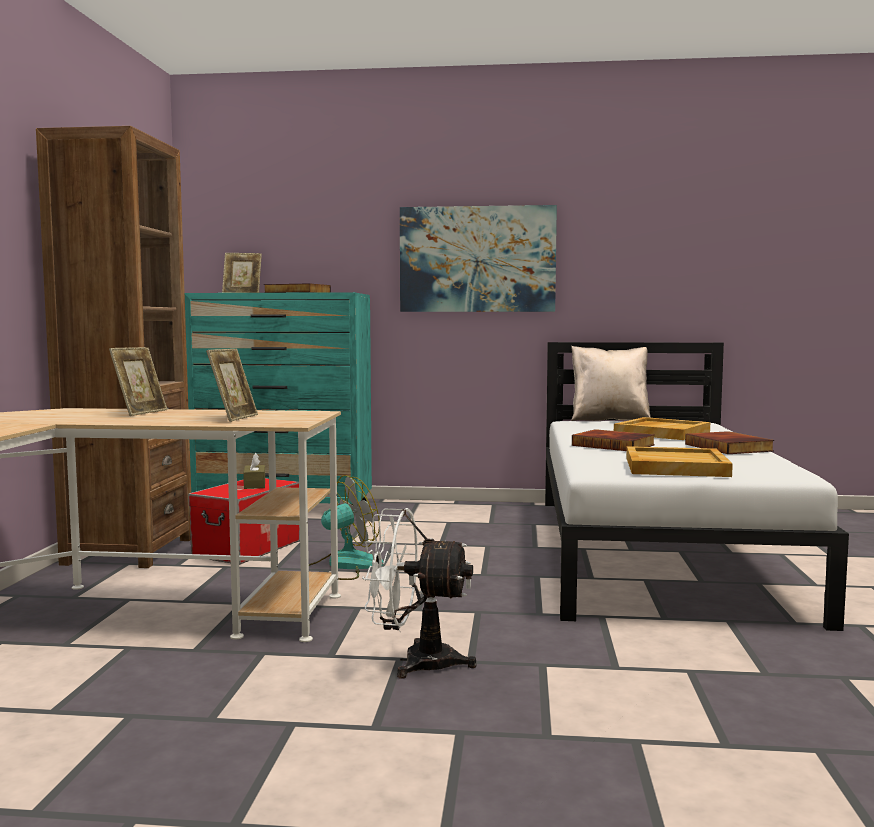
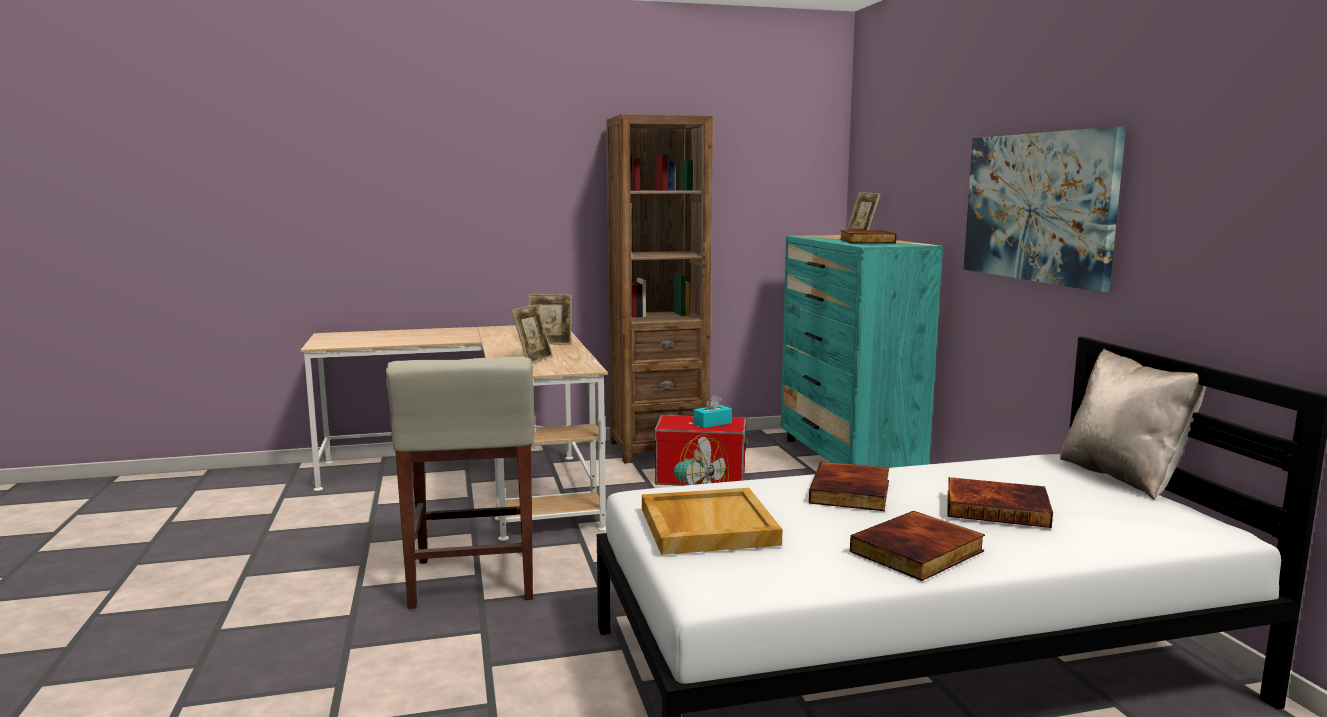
camera: 70 degrees right, 5 degrees up
picture frame [206,349,258,422] -> picture frame turned 60 degrees counterclockwise [511,305,553,364]
brown tissue box [243,453,265,489] -> turquoise tissue box [693,395,732,428]
white fan [362,508,477,679] -> beige stool [386,357,535,609]
beige tray [614,417,710,440] -> book [947,477,1053,528]

